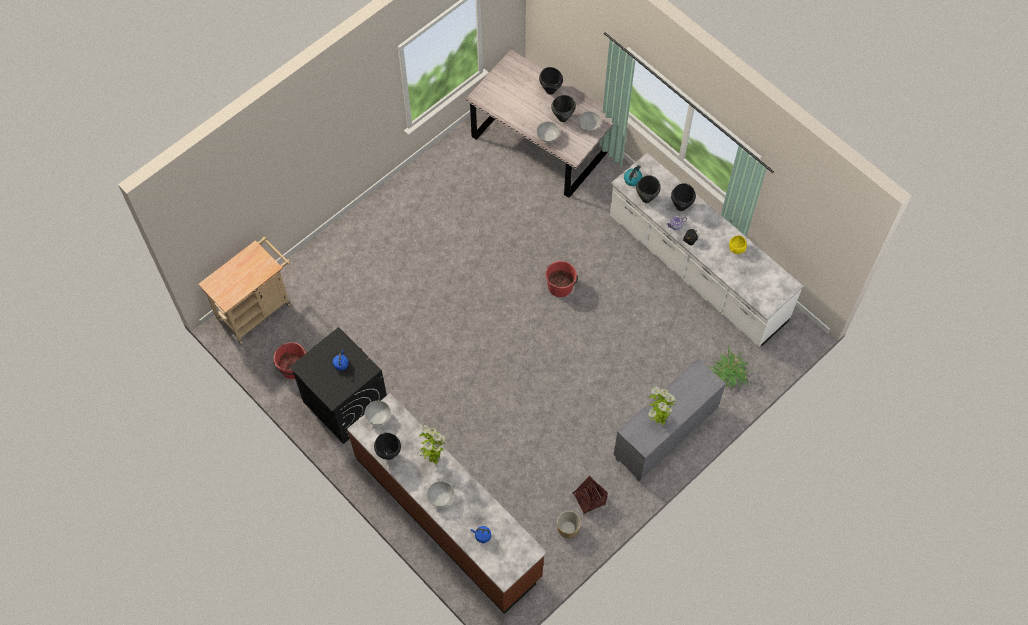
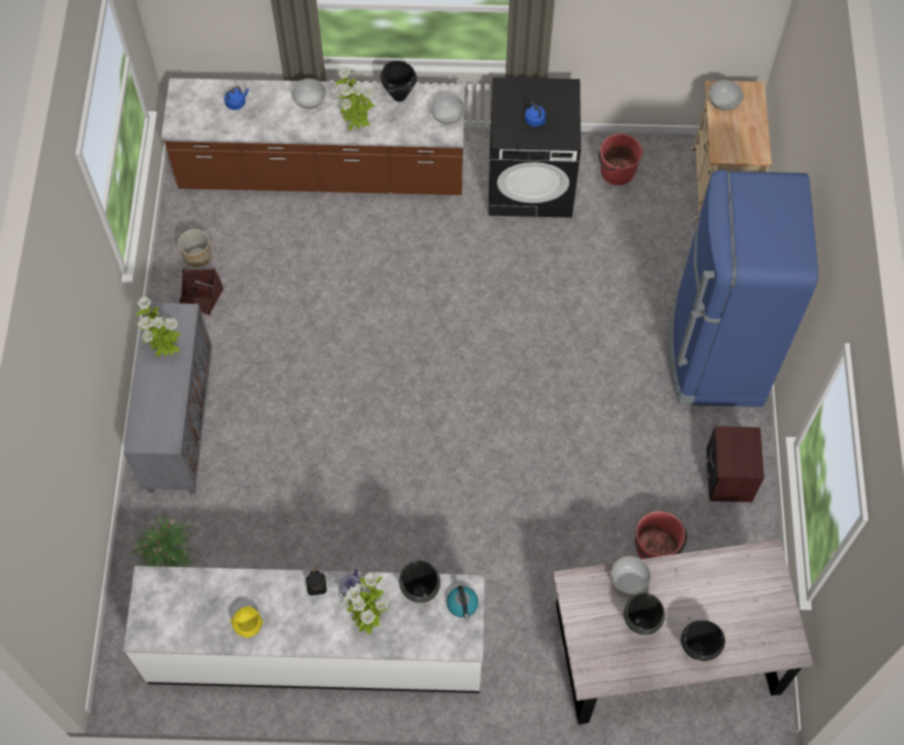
camera: 135 degrees right, 0 degrees up
red bucket [545,261,578,297] -> red bucket moved to [635,511,687,559]
white bowl [578,111,601,132] -> white bowl moved to [709,80,743,111]
black cooking pot [671,183,696,211] -> potted plant [342,573,388,634]
none -> blue fridge [668,169,818,407]
none -> brown nightstand [706,426,764,502]

